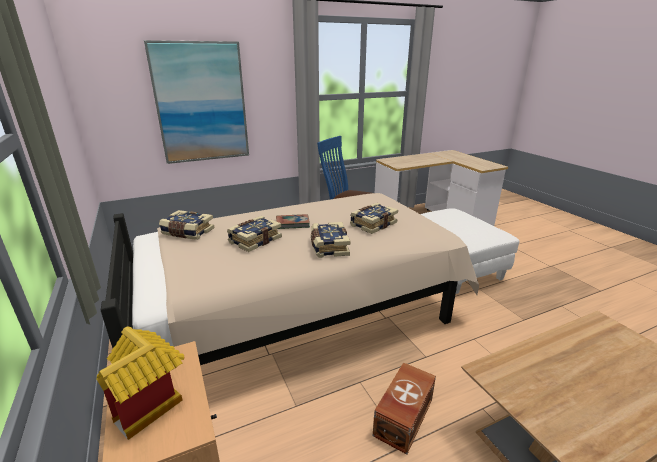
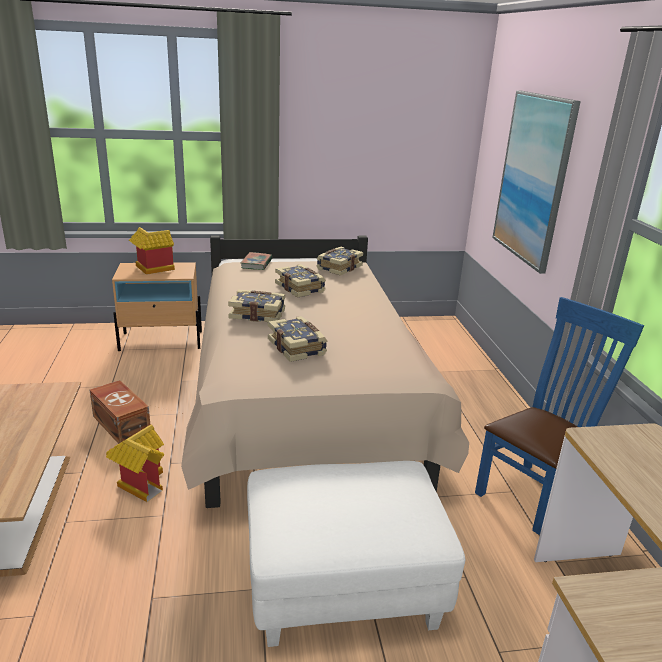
camera: 105 degrees right, 0 degrees up
book [276,214,310,229] -> book moved to [241,252,273,270]
none -> toy house [106,424,164,502]

